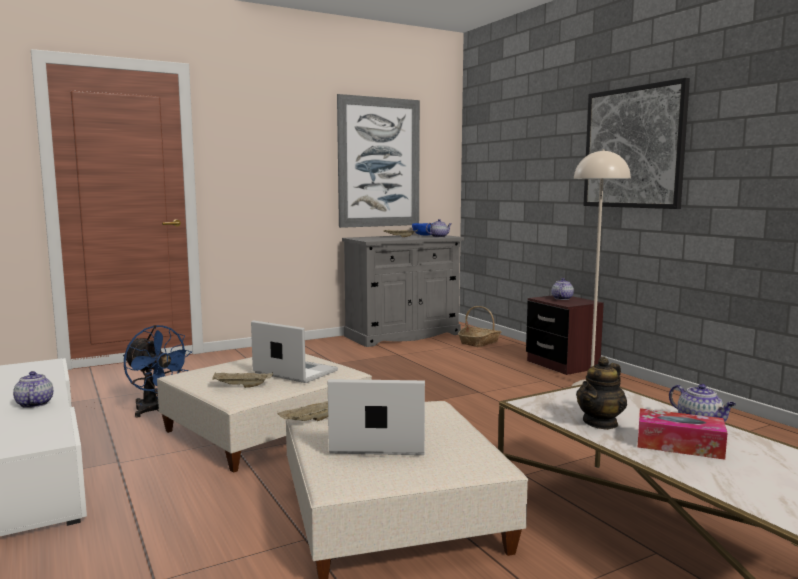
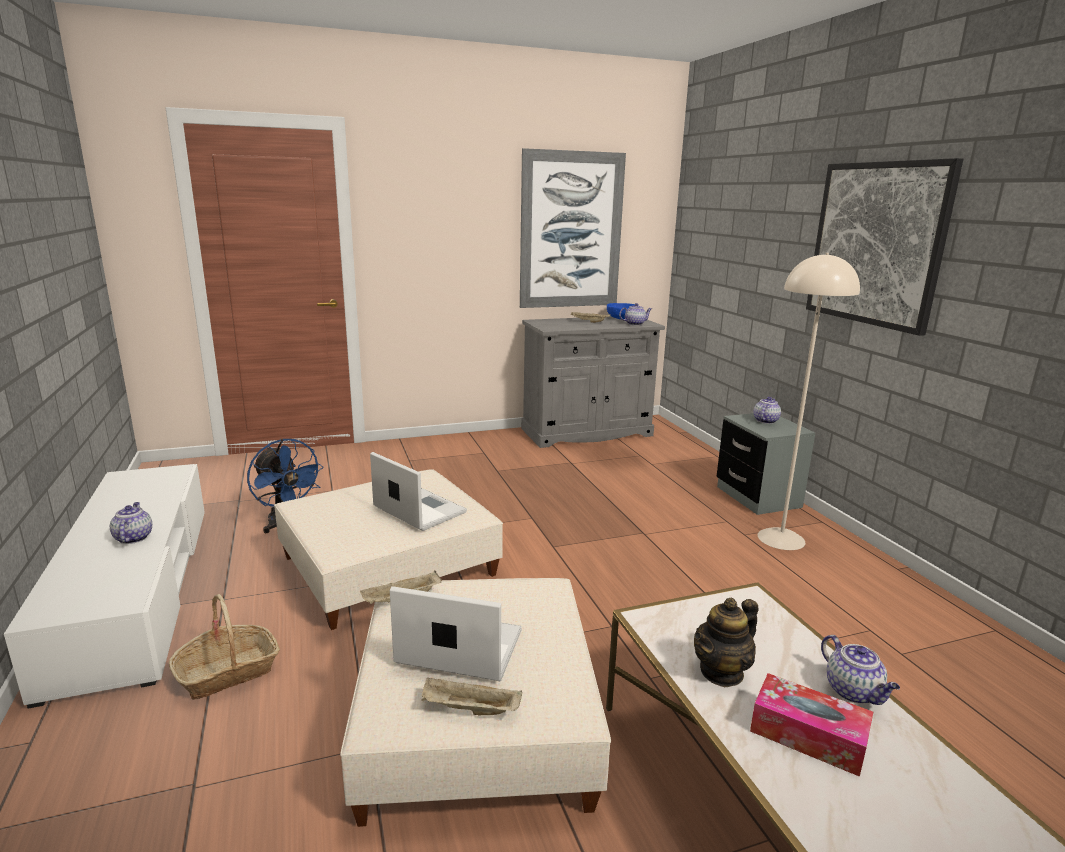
camera: 10 degrees right, 10 degrees up
beige tray [212,372,273,388] -> beige tray moved to [421,677,522,715]
basket [458,306,502,347] -> basket moved to [169,594,280,700]
brown nightstand [526,295,604,375] -> grey nightstand [716,413,815,515]

